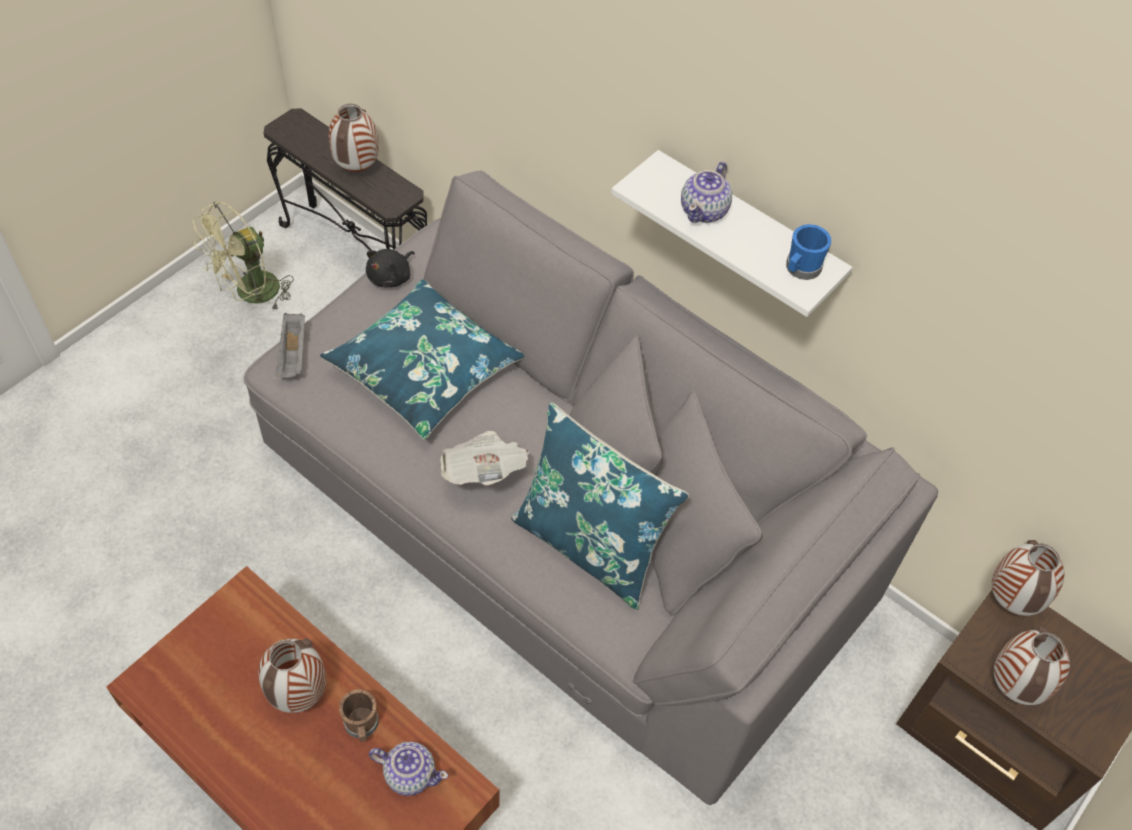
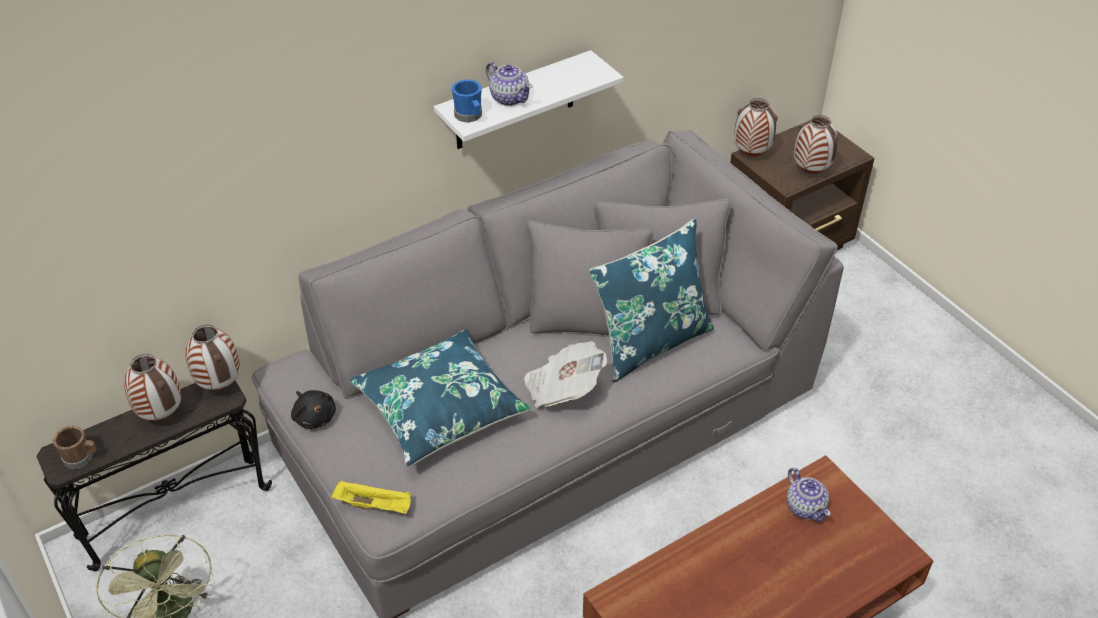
camera: 70 degrees left, 10 degrees down
vase [258,638,326,713] -> vase moved to [185,324,240,391]
grey tray [276,313,305,378] -> yellow tray [332,480,411,514]
brown mug [339,690,379,742] -> brown mug moved to [53,426,97,469]
teapot [369,742,448,796] -> teapot turned 120 degrees clockwise [787,468,831,522]
blue mug [786,224,831,280] -> blue mug moved to [452,80,482,122]

